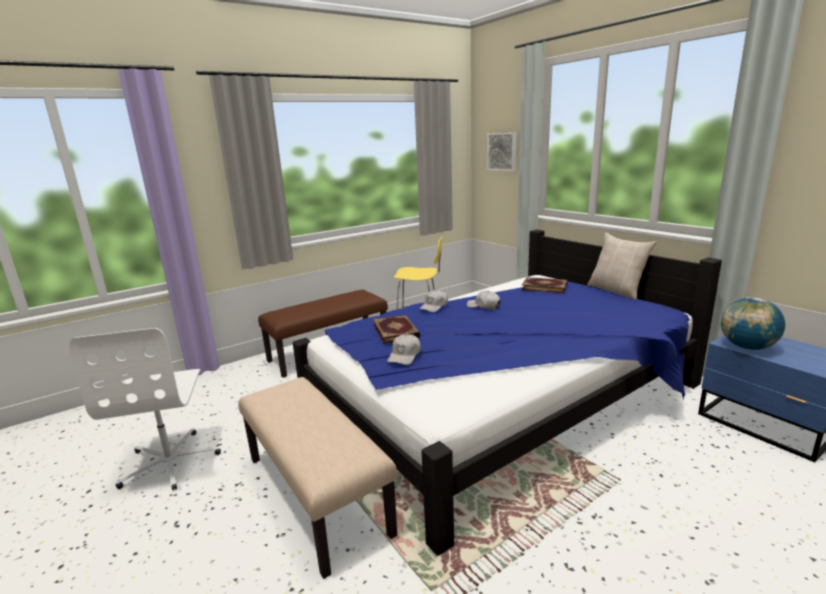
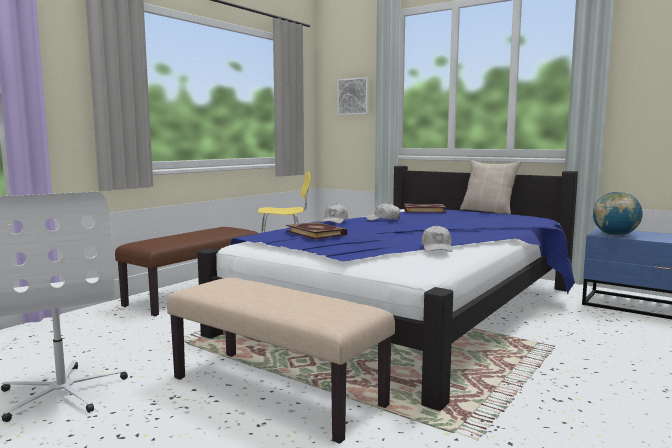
camera: 20 degrees left, 10 degrees down
white cap [387,334,421,365] -> white cap moved to [421,225,452,252]

